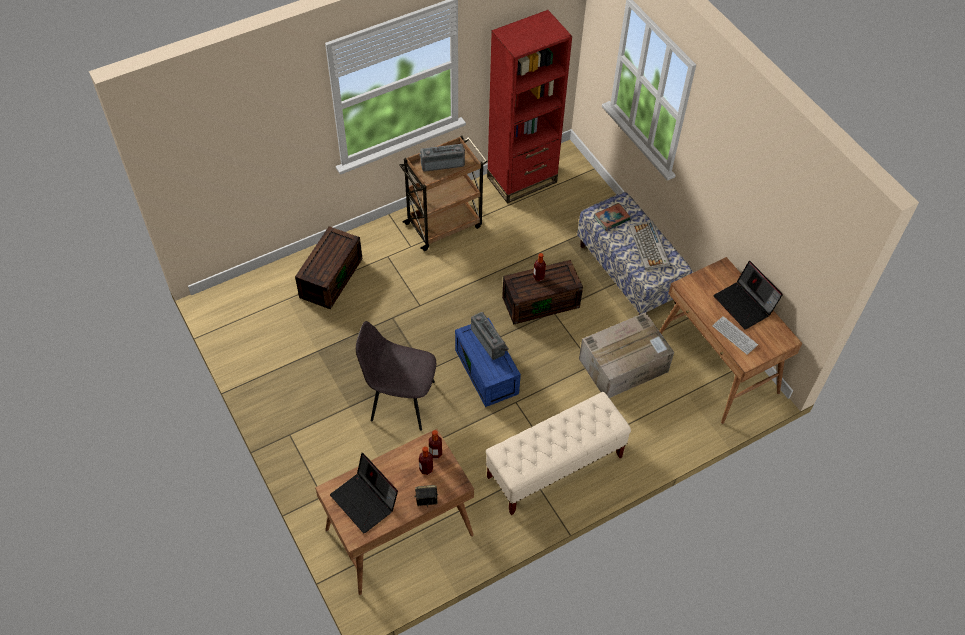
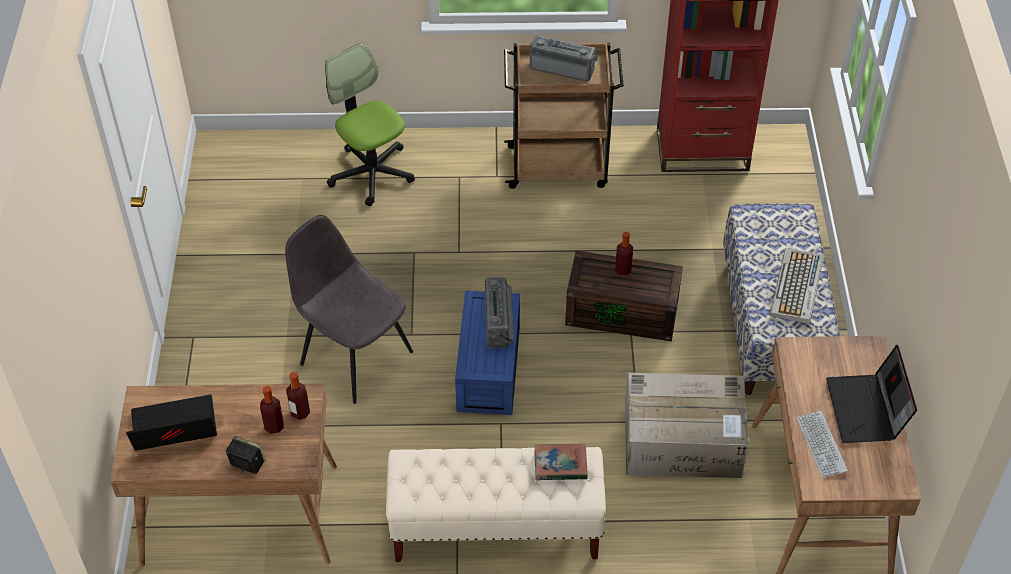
camera: 30 degrees right, 5 degrees down
brown storage box [295,226,362,309] -> office chair [325,44,415,206]
laptop [330,453,398,533] -> laptop turned 90 degrees clockwise [126,395,217,451]
book [595,203,631,231] -> book moved to [534,444,588,480]

